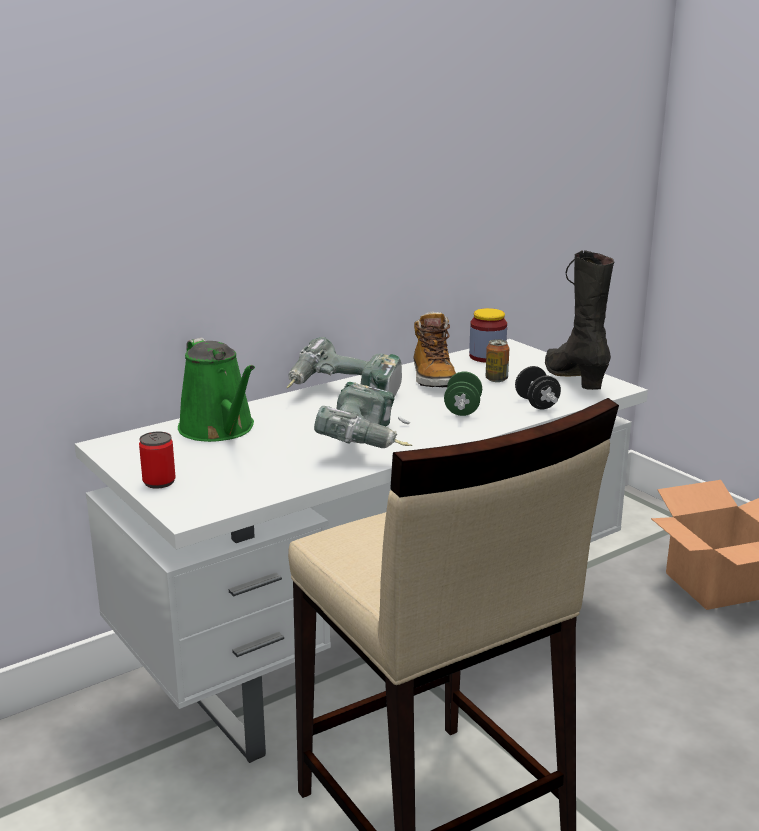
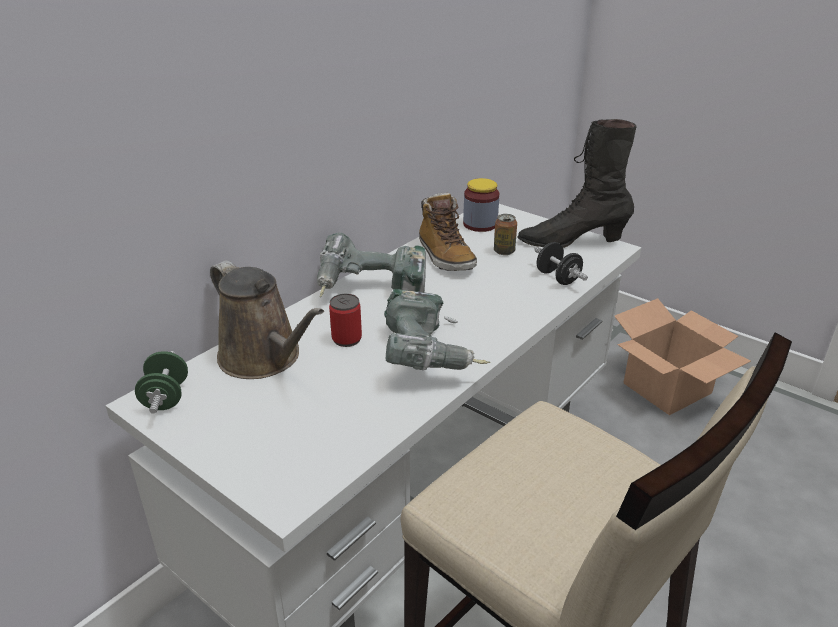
camera: 15 degrees left, 10 degrees up
can [139,432,176,488] -> can moved to [329,294,362,347]
green watering can [178,338,255,442] -> brown watering can [210,260,324,379]
green dumbbell [444,371,482,416] -> green dumbbell moved to [135,351,188,414]
black boot [545,250,615,390] -> black boot turned 60 degrees counterclockwise [517,119,637,248]

